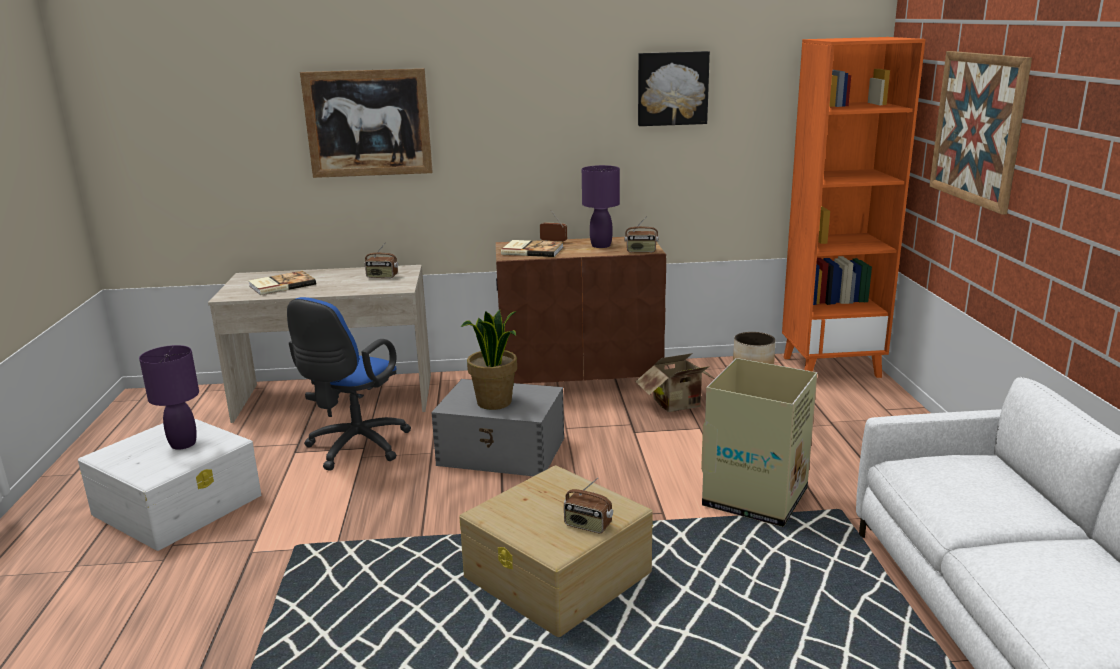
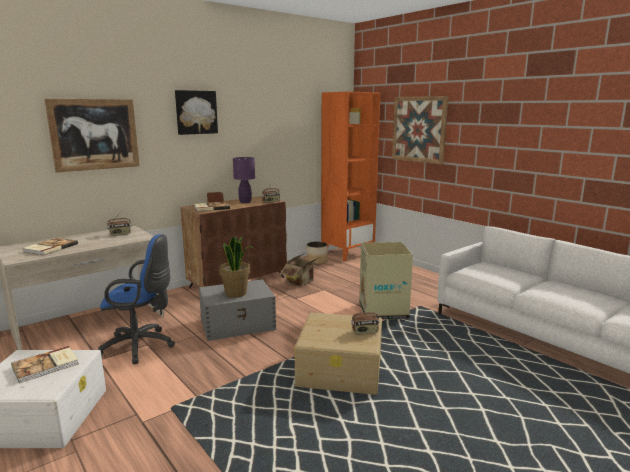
camera: 35 degrees left, 5 degrees down
purple table lamp [139,345,199,450] -> book [11,346,79,383]
blue office chair [287,297,411,471] -> blue office chair turned 75 degrees counterclockwise [98,234,175,364]
picture [638,51,710,126] -> picture moved to [175,90,218,135]

